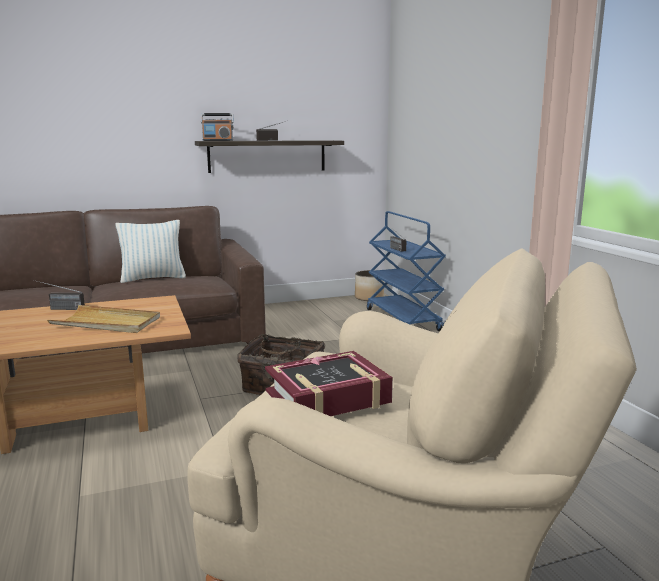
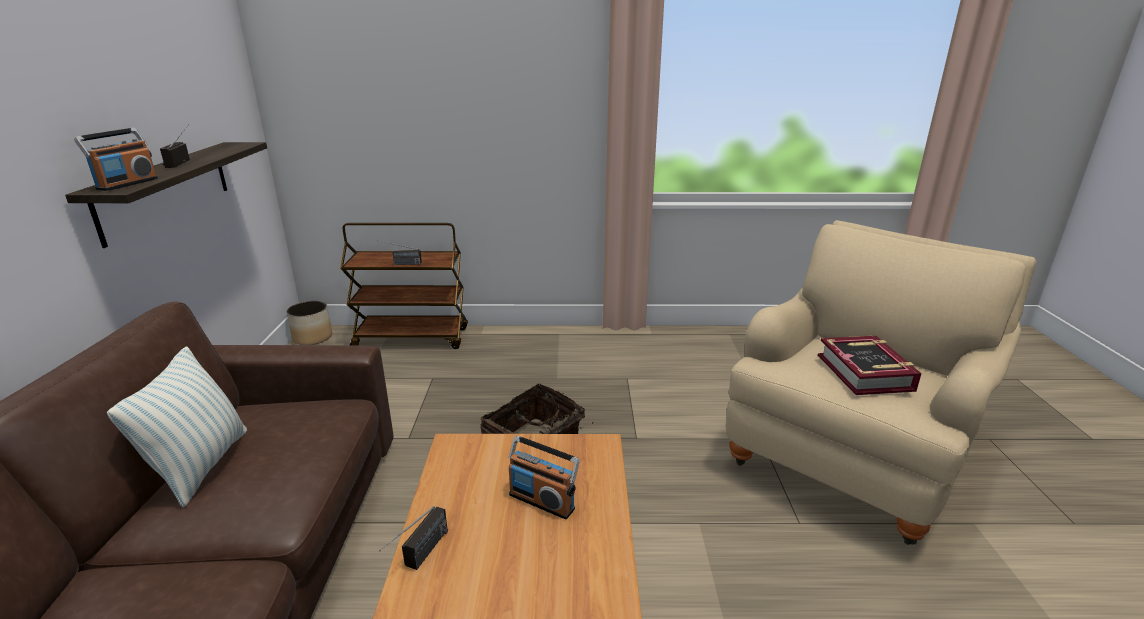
camera: 70 degrees left, 10 degrees up
beige tray [47,305,160,333] -> radio [508,436,580,519]
blue cart [367,211,446,331] -> brown cart [340,223,468,349]

